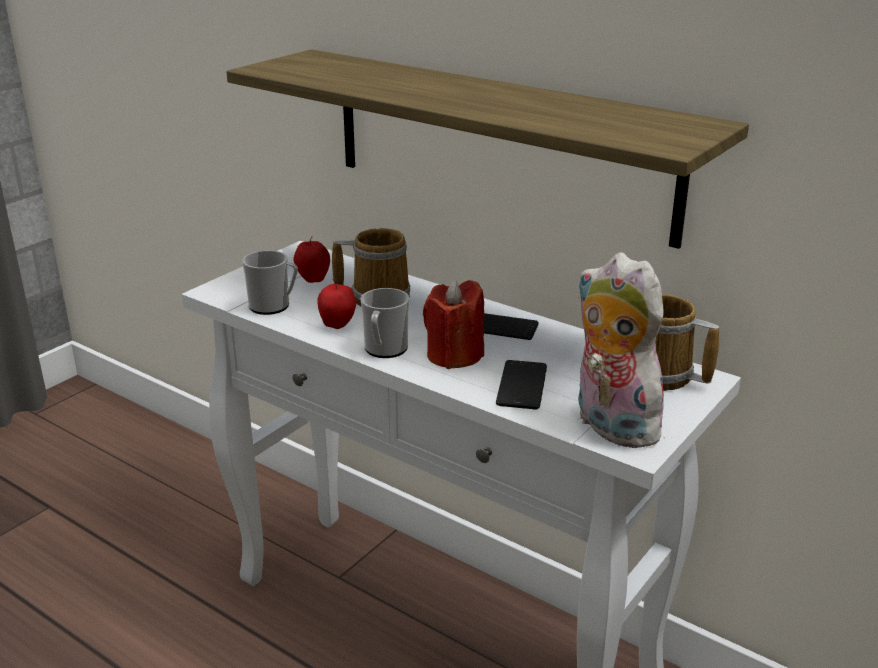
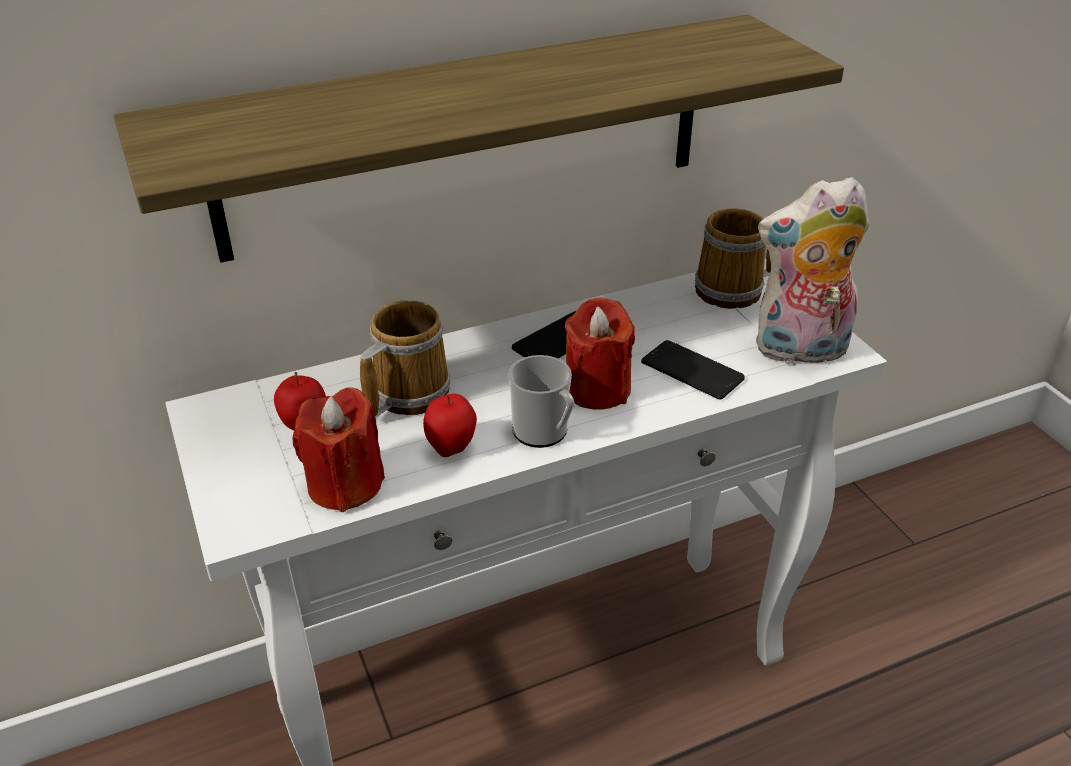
camera: 60 degrees left, 10 degrees up
mug [242,250,298,315] -> red candle [293,387,385,512]

